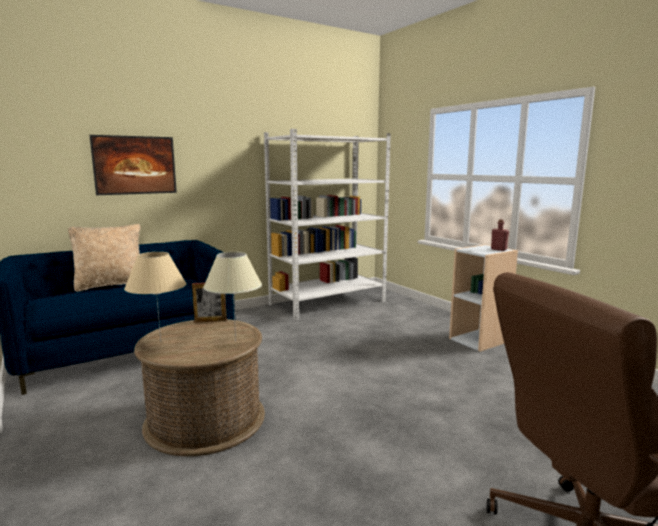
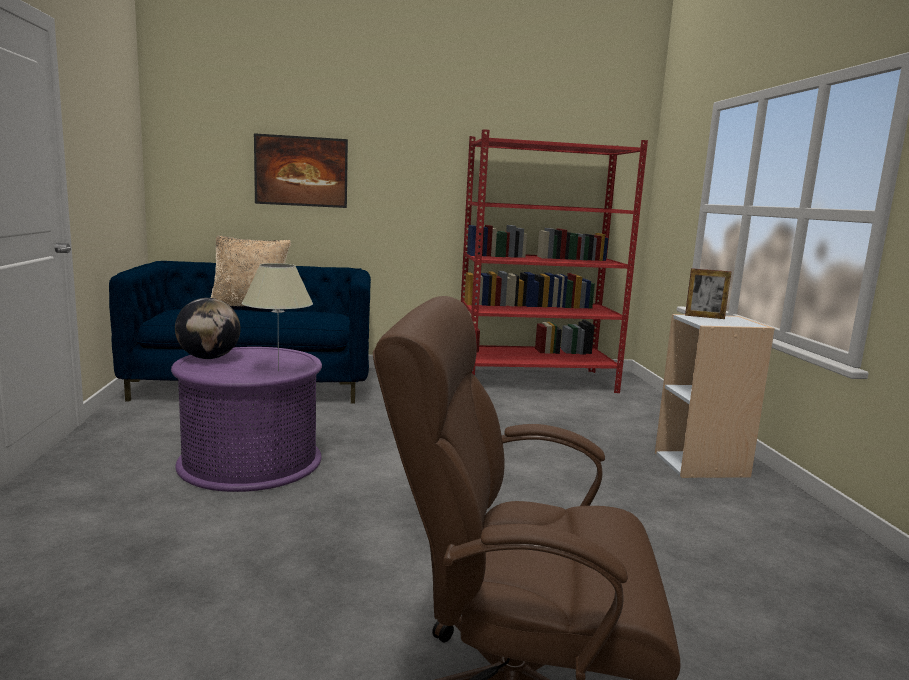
camera: 25 degrees right, 0 degrees up
beige table lamp [124,252,186,342] -> globe [175,298,241,359]
brown coffee table [134,319,265,456] -> purple coffee table [171,347,322,492]
picture frame [192,283,227,323] -> picture frame moved to [685,268,731,319]
white bookcase [264,129,391,320] -> red bookcase [461,129,648,393]
red bottle [491,219,509,251] -> none

